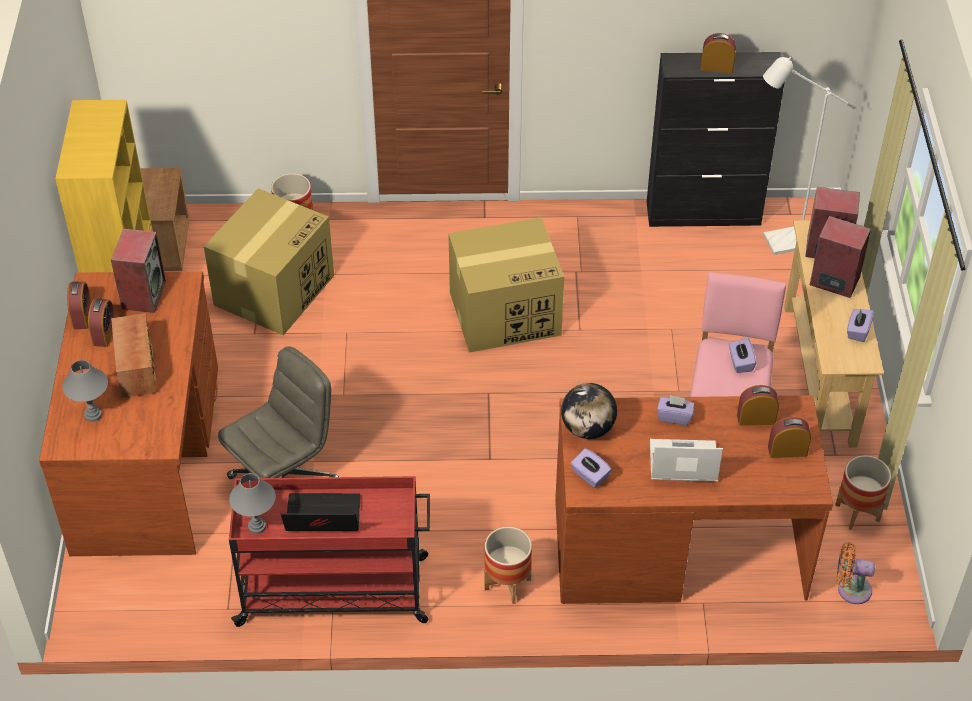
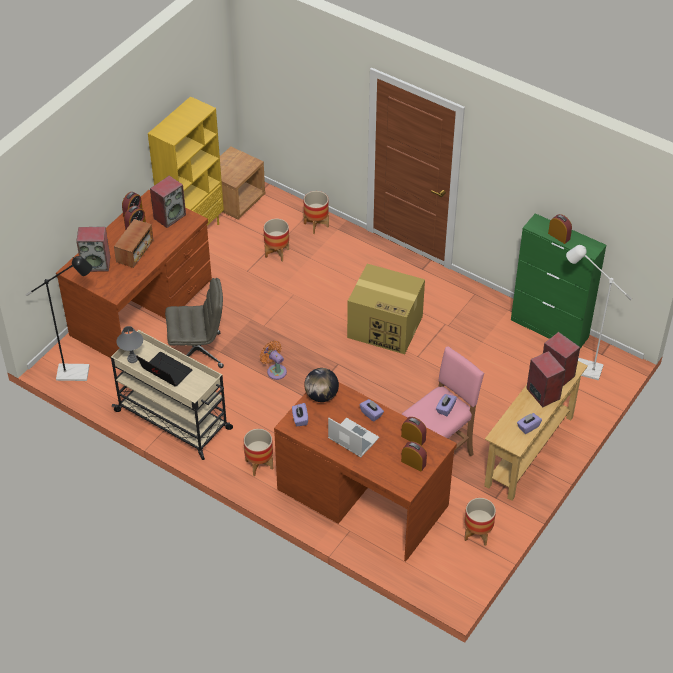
camera: 35 degrees right, 0 degrees up
grey table lamp [62,360,108,422] -> speaker [76,227,110,272]
cardboard box [204,188,334,335] -> planter [263,219,289,262]
red cart [229,476,430,627] -> beige cart [111,330,233,460]
black cabinet [647,52,785,227] -> green cabinet [511,213,606,348]
orange fan [837,542,875,604] -> orange fan moved to [260,341,287,380]
none -> black floor lamp [25,256,92,381]

